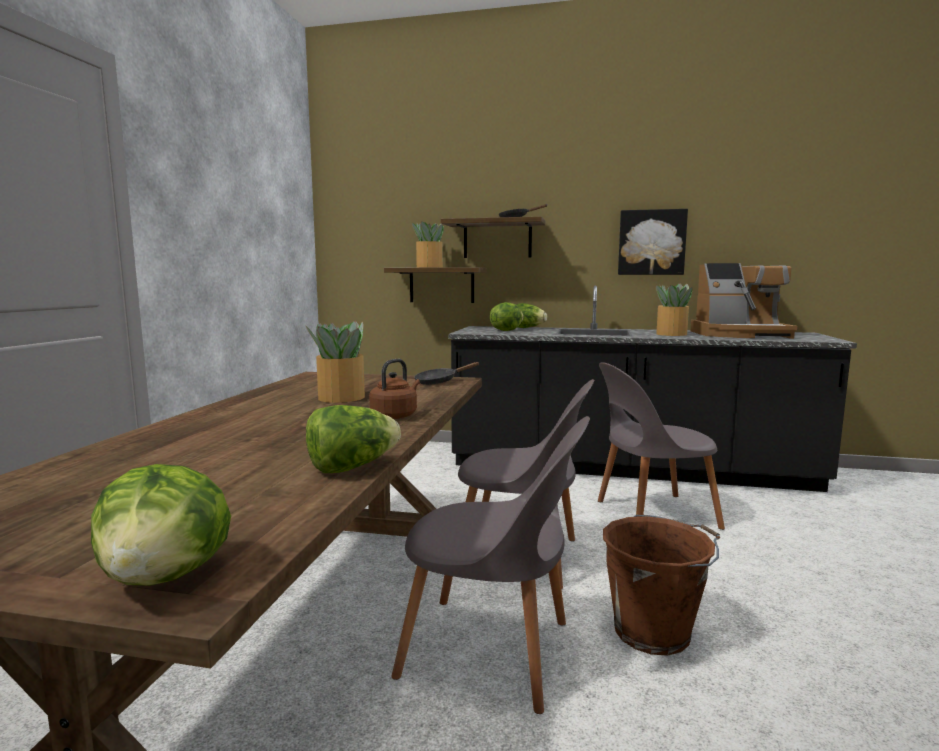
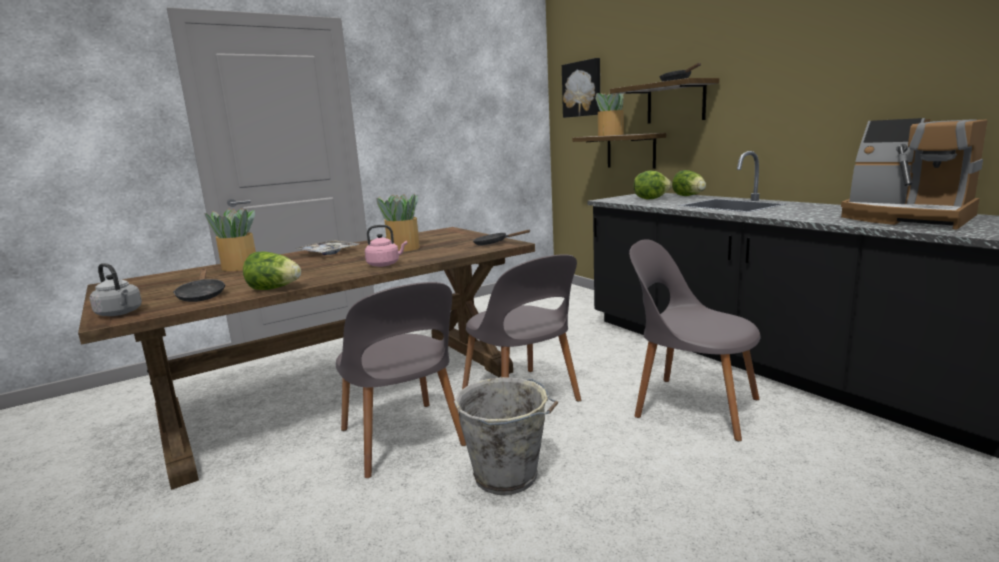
camera: 45 degrees right, 5 degrees up
lettuce [91,464,231,586] -> grey kettle [90,263,142,316]
brown kettle [369,359,420,419] -> pink kettle [365,225,407,267]
brown bucket [603,514,720,656] -> grey bucket [454,377,558,495]
picture [618,209,688,275] -> picture moved to [562,58,600,118]
potted plant [656,283,692,336] -> potted plant moved to [205,208,256,271]
none -> black frying pan [173,269,225,302]
none -> tray [296,240,359,255]

